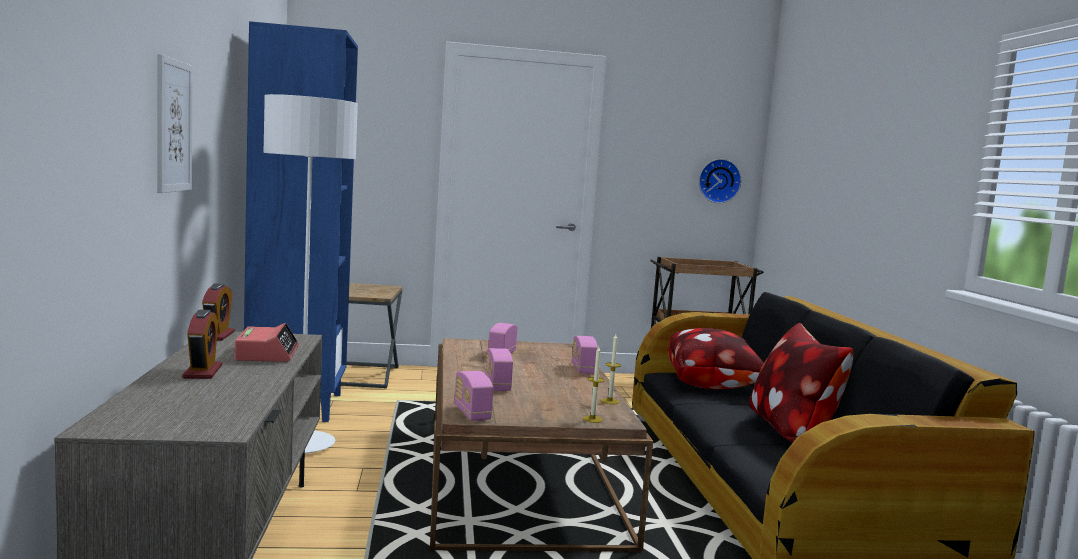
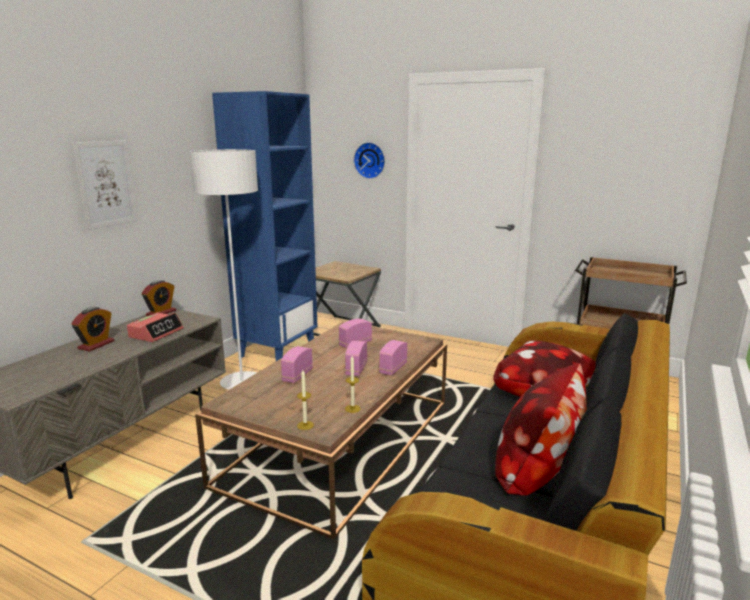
camera: 35 degrees right, 10 degrees up
radio [454,371,493,421] -> radio moved to [345,341,367,376]
wall clock [699,159,741,203] -> wall clock moved to [354,142,385,179]

